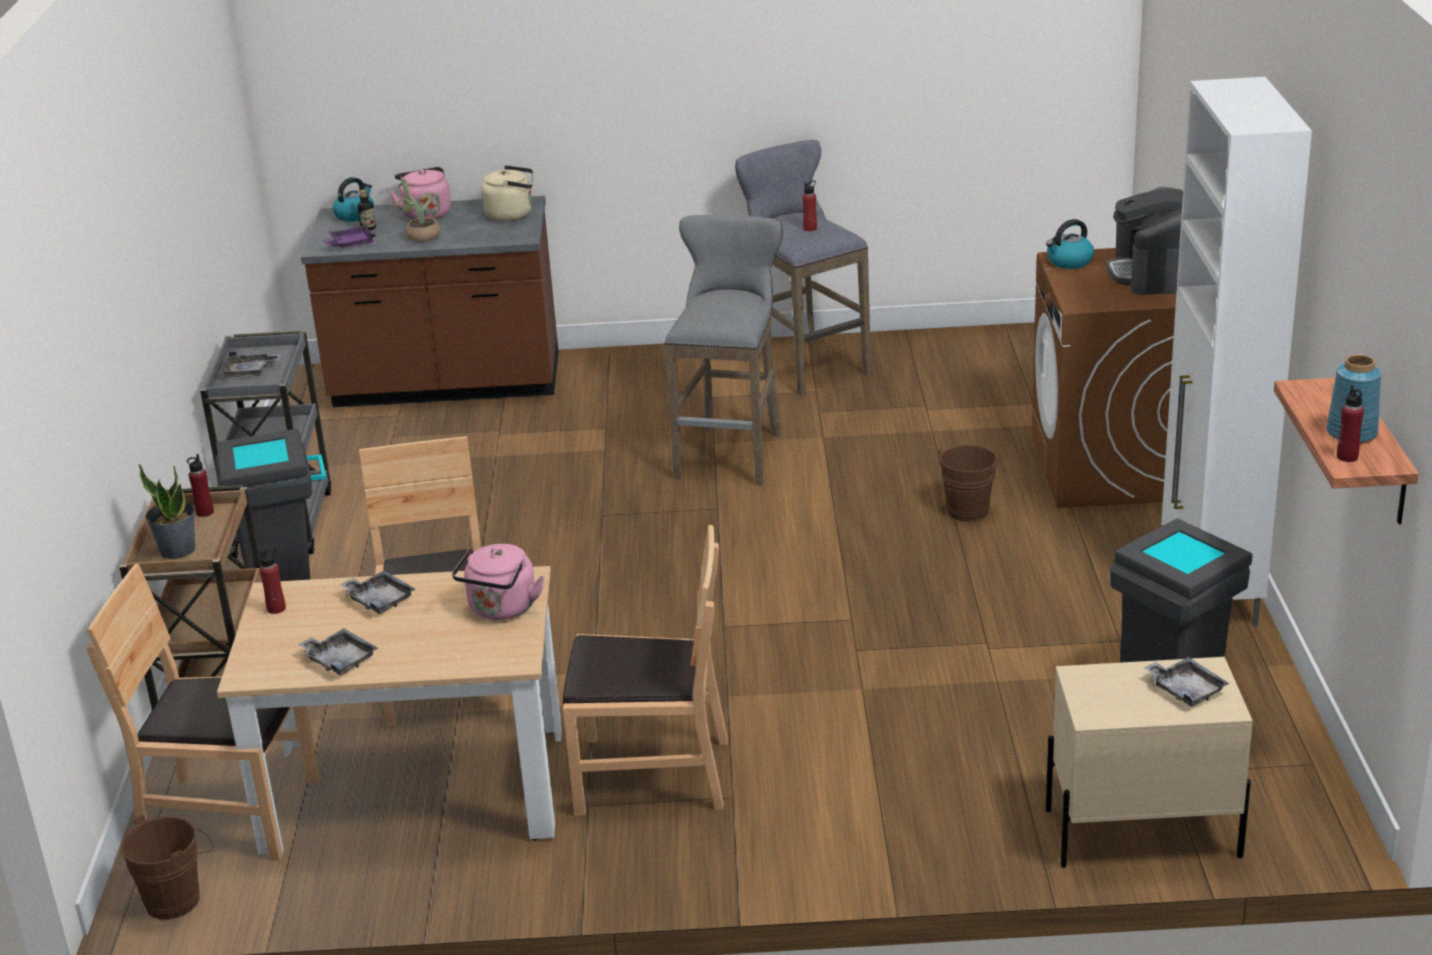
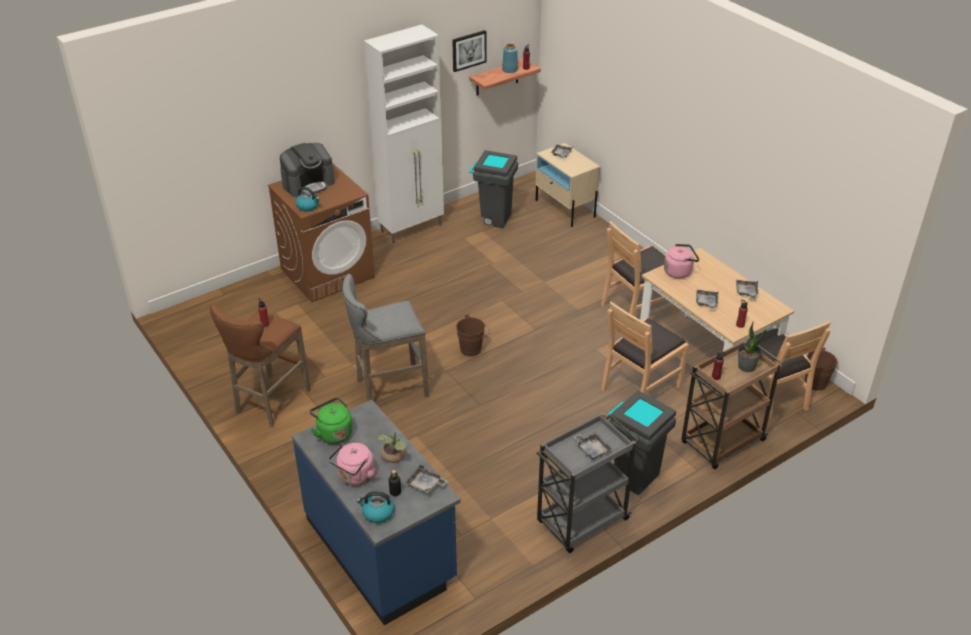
camera: 125 degrees left, 10 degrees up
brown counter [301,196,558,407] -> blue counter [292,399,461,625]
purple tray [324,225,376,248] -> grey tray [405,465,448,494]
beige kettle [482,165,533,221] -> green kettle [309,397,353,444]
brown chair [563,525,728,816] -> brown chair turned 90 degrees counterclockwise [601,221,677,316]
grey stool [735,140,871,396] -> brown stool [210,305,311,427]
brown bucket [936,444,1000,522] -> brown bucket moved to [456,314,490,357]
none -> picture [452,30,487,72]

